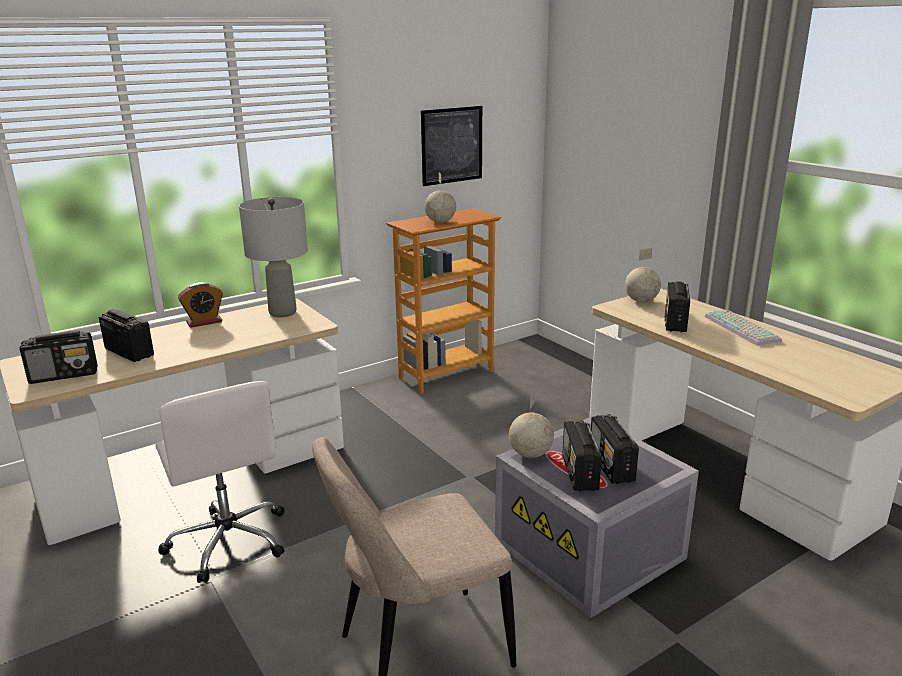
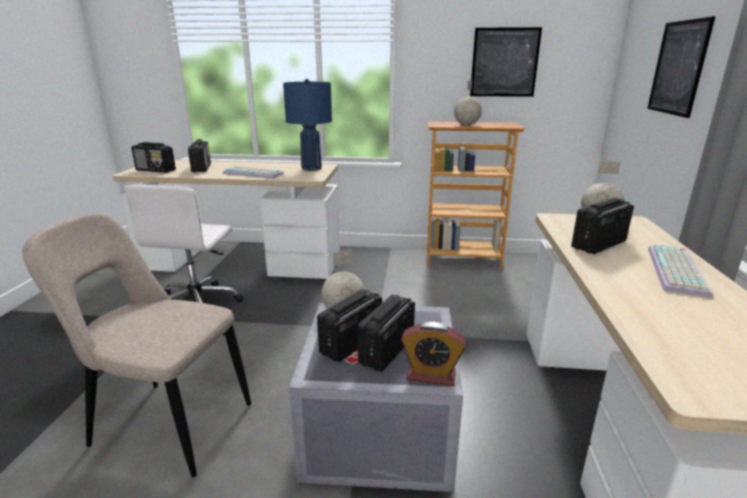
camera: 40 degrees right, 0 degrees up
alarm clock [178,282,223,328] -> alarm clock moved to [401,322,466,386]
grey table lamp [239,197,308,317] -> blue table lamp [283,79,332,171]
none -> keyboard [223,166,284,179]
none -> picture [647,16,715,118]

